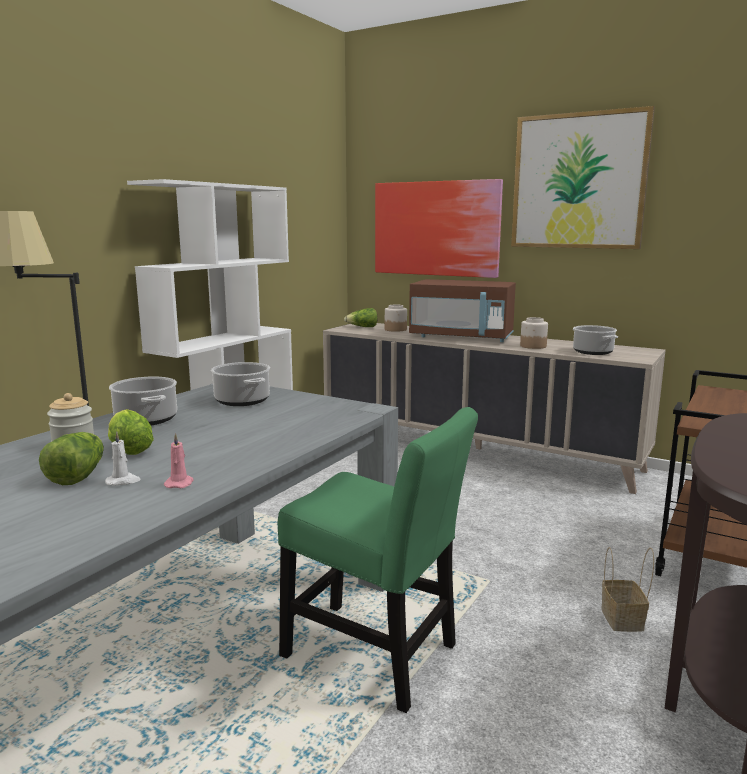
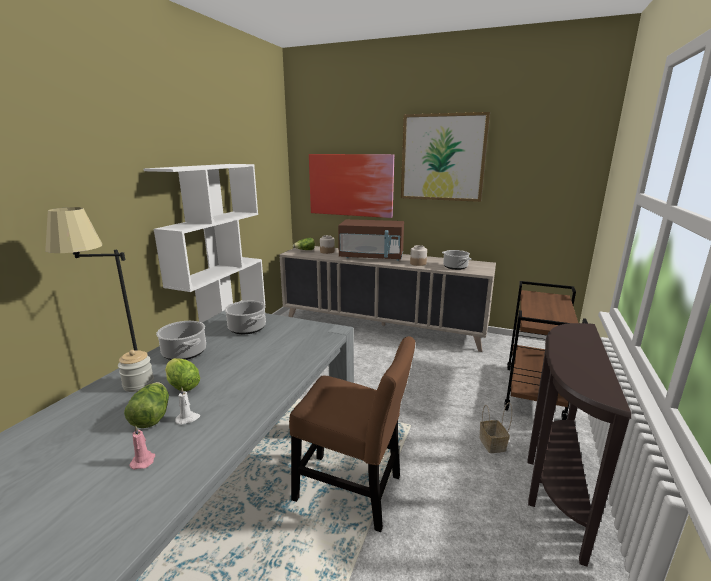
camera: 10 degrees left, 5 degrees up
pink candle [164,433,194,488] -> pink candle moved to [129,426,155,470]
green chair [278,407,478,713] -> brown chair [289,336,415,532]

